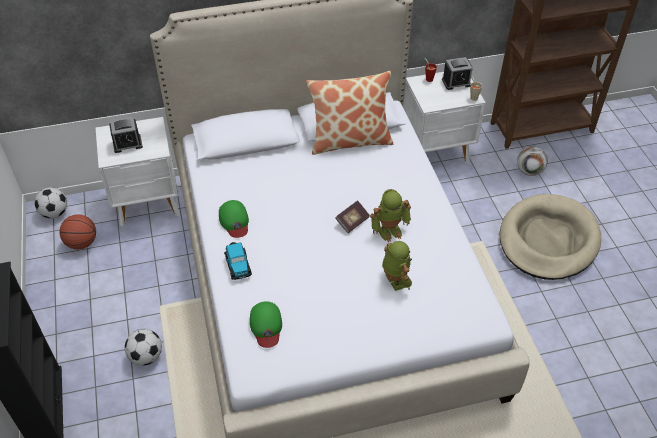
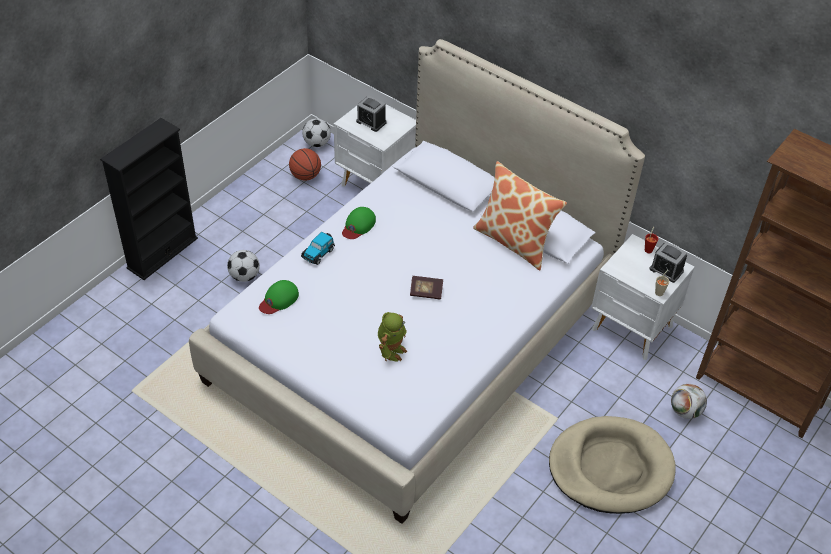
camera: 50 degrees right, 0 degrees up
toy robot [370,189,411,242] -> none

